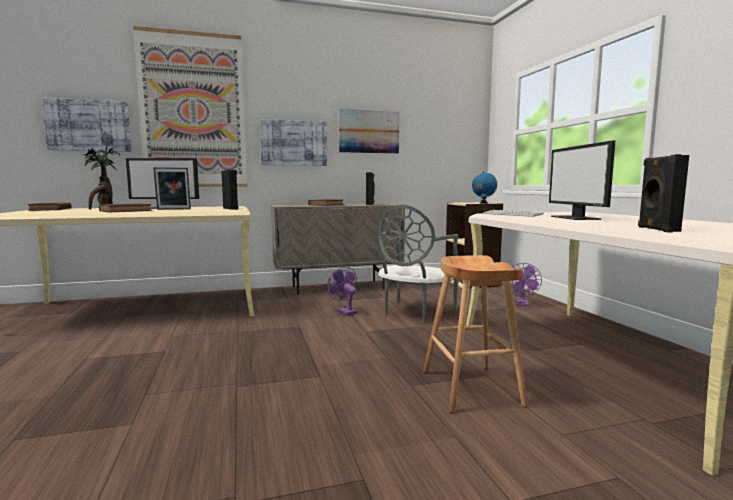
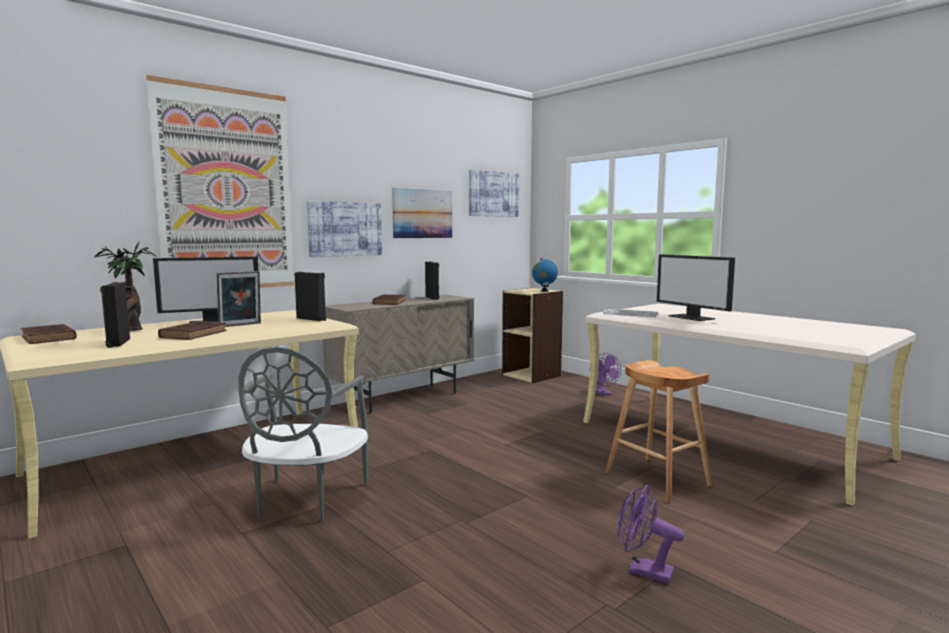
camera: 25 degrees left, 0 degrees up
picture [42,97,132,152] -> picture moved to [469,169,519,217]
purple fan [327,267,357,315] -> purple fan moved to [618,485,684,584]
grey chair [378,205,458,323] -> grey chair moved to [239,347,368,522]
black speaker [638,154,689,233] -> black speaker moved to [100,282,130,348]

